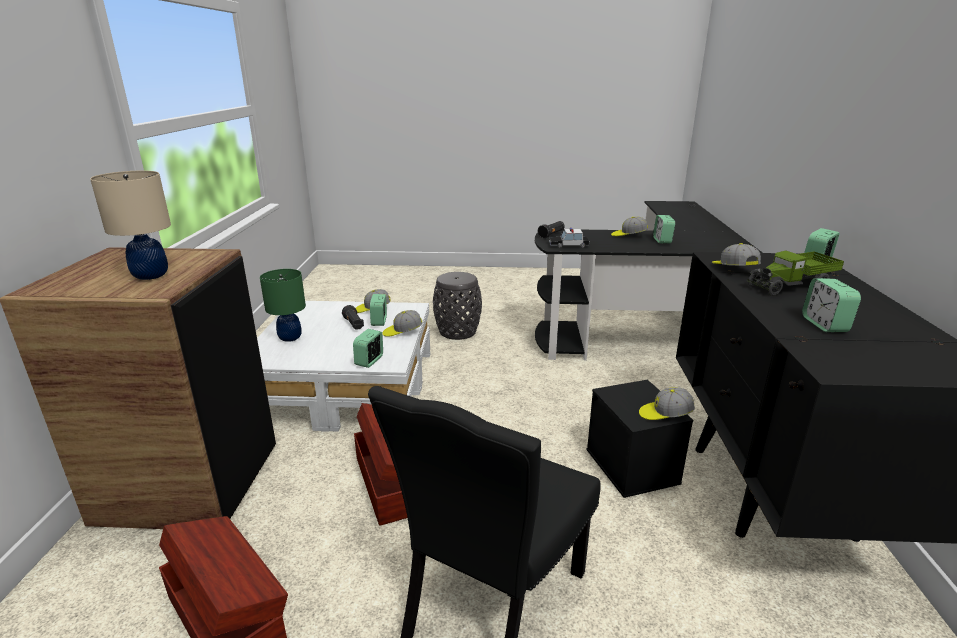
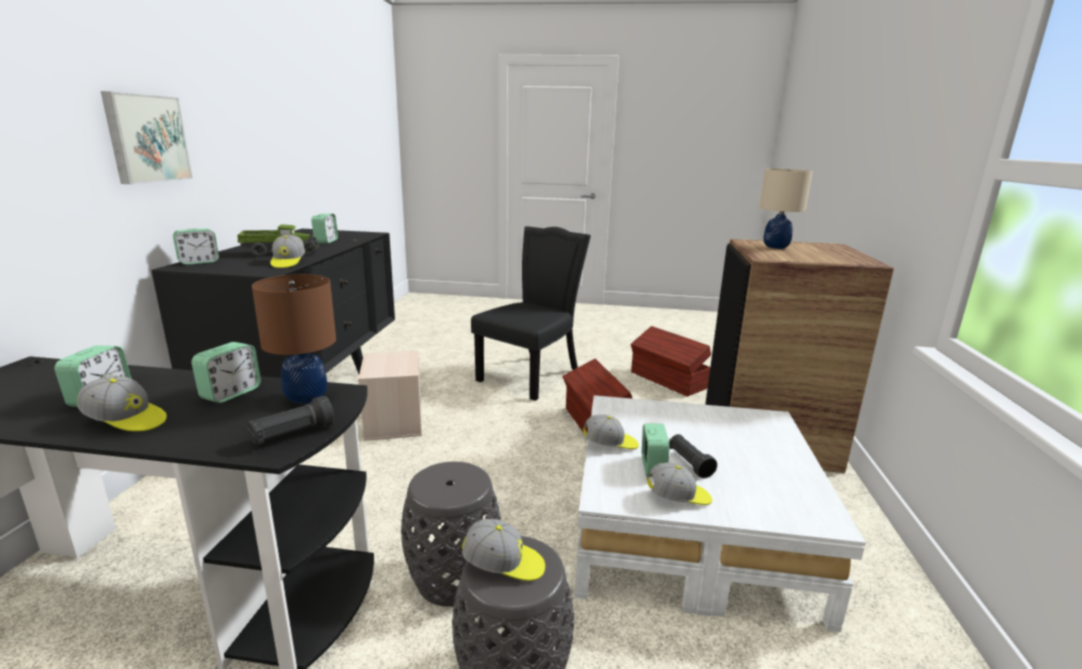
camera: 175 degrees left, 5 degrees down
green table lamp [260,269,306,342] -> none
alarm clock [353,329,383,368] -> alarm clock moved to [191,342,261,403]
toy car [549,228,589,248] -> brown table lamp [252,274,336,404]
black storage box [587,380,693,498] -> beige storage box [358,351,422,441]
cap [639,387,695,420] -> cap moved to [462,519,545,581]
none -> picture [101,91,193,184]
none -> grey stool [401,462,501,607]

